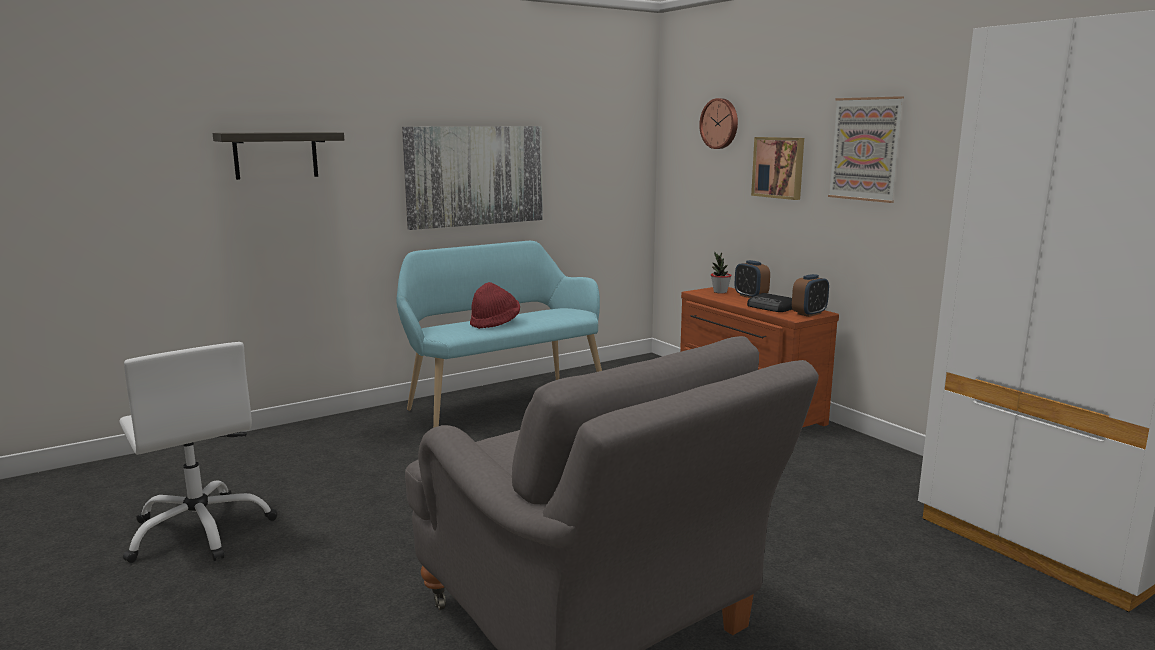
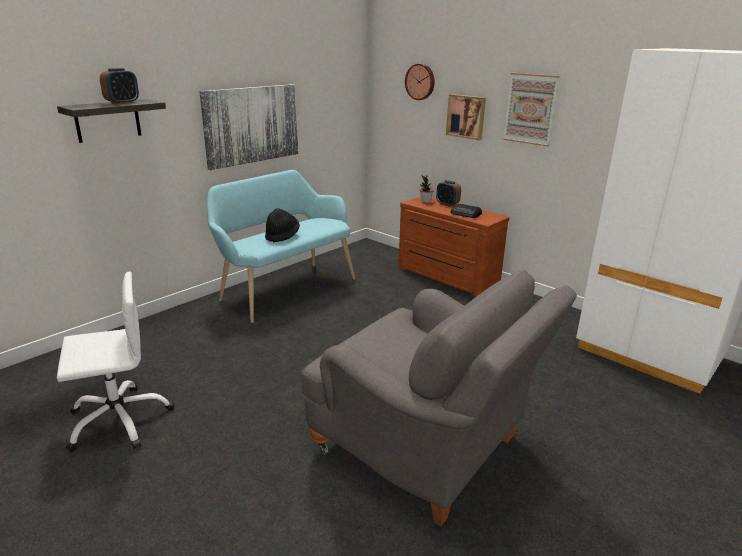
camera: 15 degrees left, 10 degrees up
white office chair [119,342,277,563] -> white office chair turned 60 degrees counterclockwise [57,271,174,452]
red hat [470,282,520,329] -> black hat [265,208,300,242]
alarm clock [792,274,829,317] -> alarm clock moved to [100,68,139,105]

